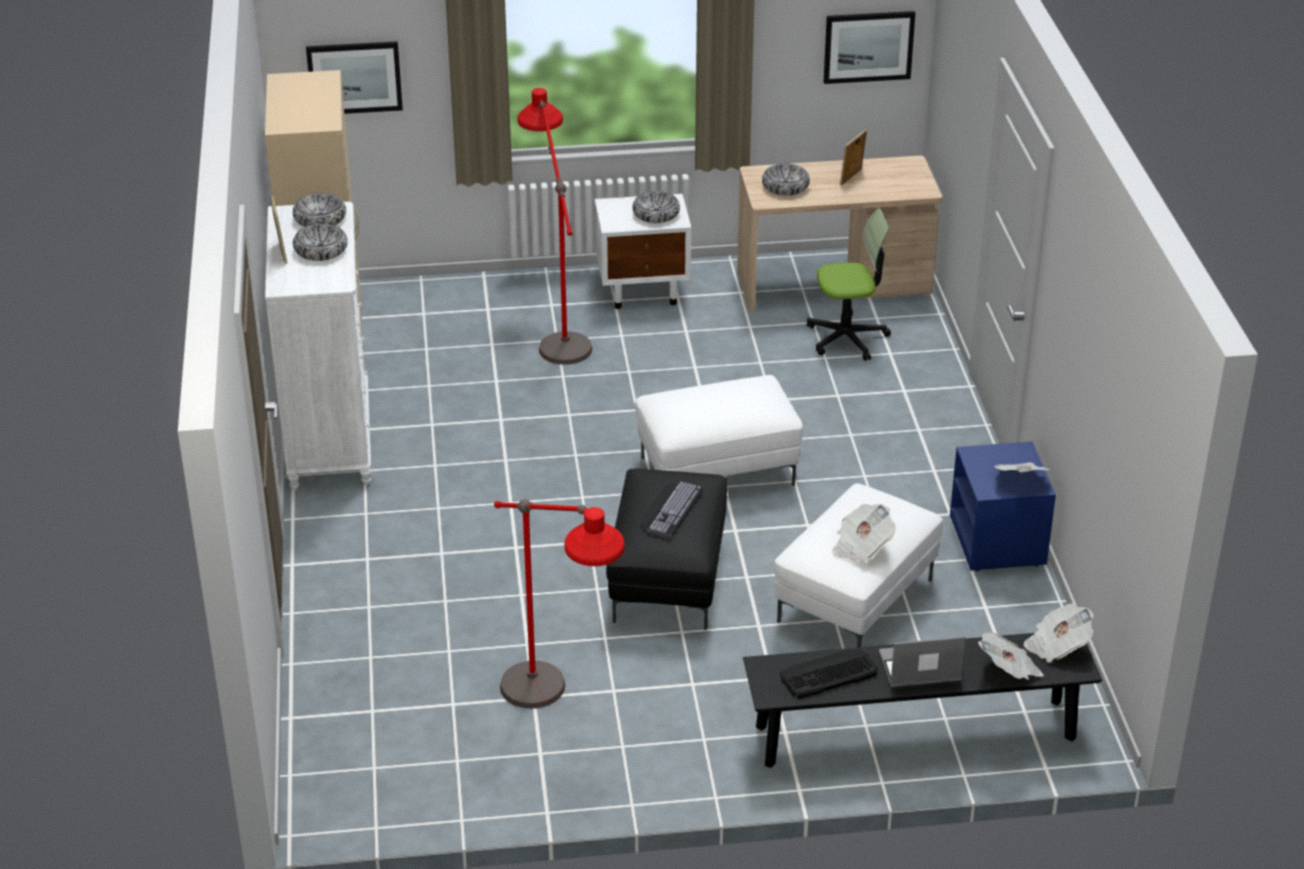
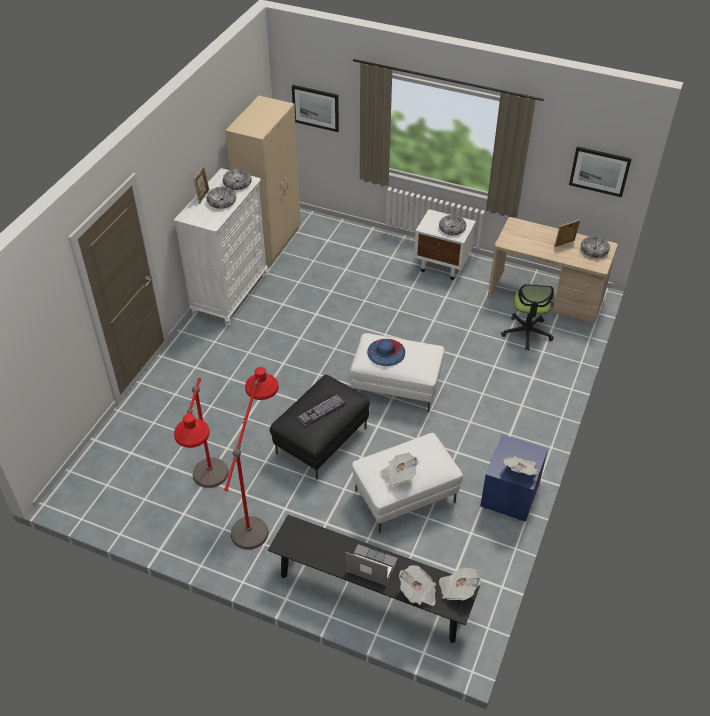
camera: 30 degrees right, 10 degrees up
red floor lamp [518,88,592,365] -> red floor lamp moved to [224,367,279,550]
bowl [762,163,810,196] -> bowl moved to [581,236,610,258]
keyboard [780,649,878,699] -> none
office chair [807,209,891,361] -> office chair turned 75 degrees clockwise [501,284,554,351]
none -> blue hat [367,339,405,366]

